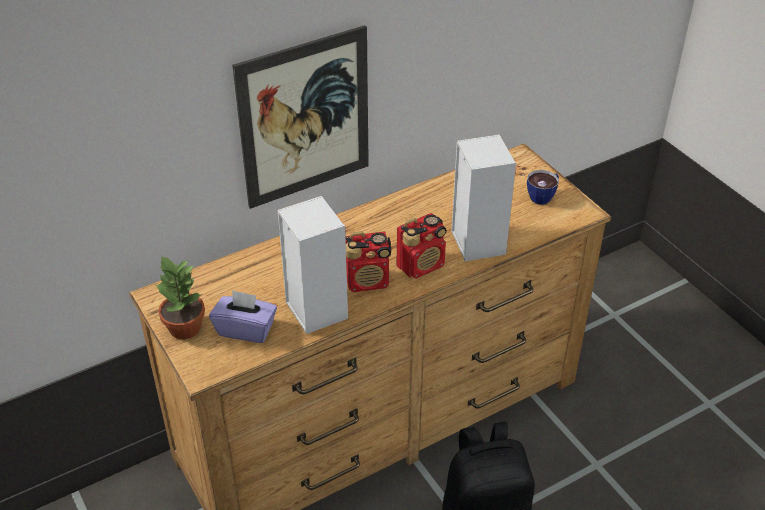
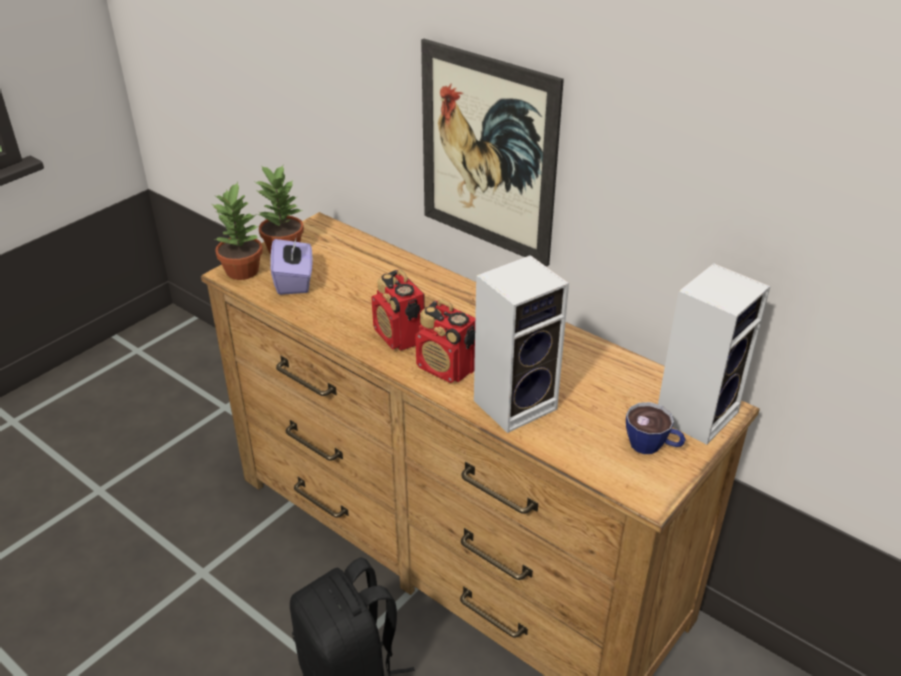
camera: 70 degrees right, 5 degrees down
speaker [278,196,348,334] -> speaker moved to [658,263,770,445]
none -> potted plant [212,181,263,280]

